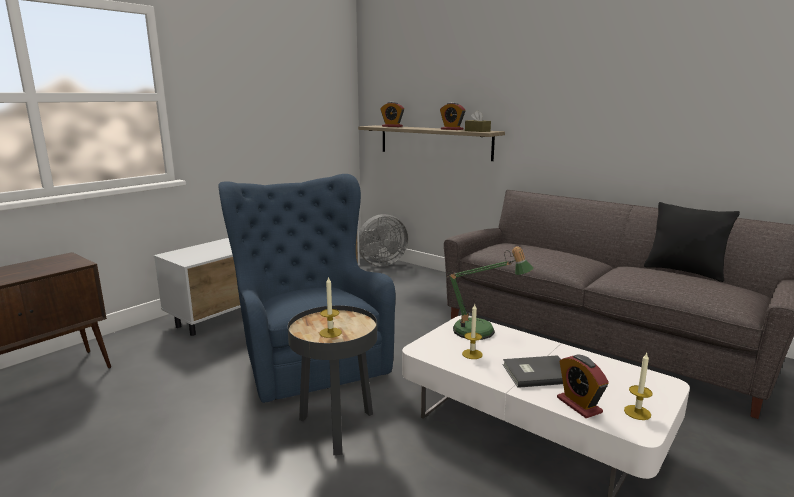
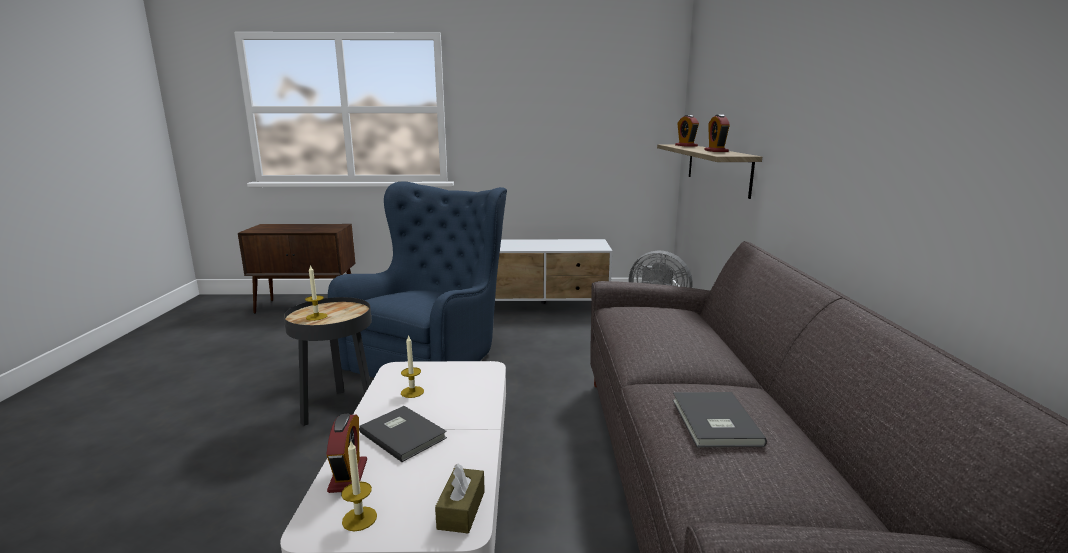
camera: 50 degrees right, 0 degrees up
table lamp [447,246,534,340] -> none
brown tissue box [465,110,491,132] -> brown tissue box moved to [435,464,485,534]
alarm clock [557,354,609,418] -> alarm clock turned 150 degrees clockwise [326,414,367,493]
black pillow [644,202,740,282] -> none
none -> grey book [673,392,767,447]

